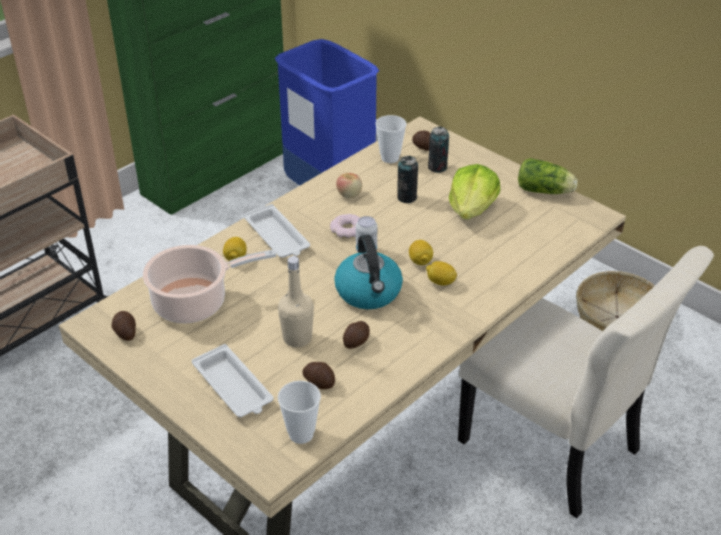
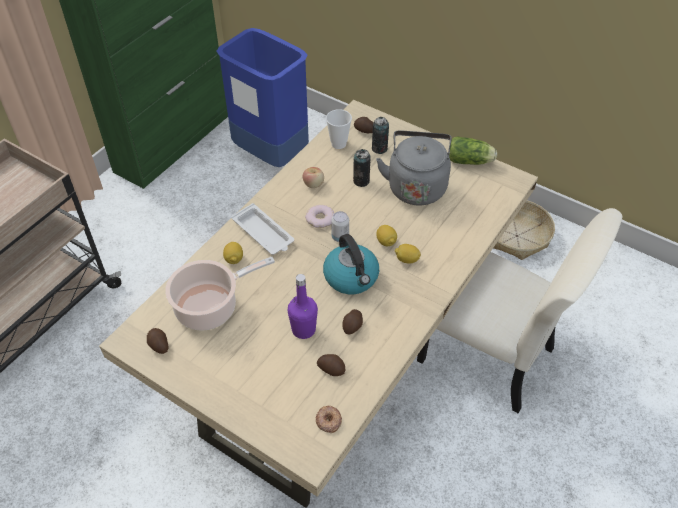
camera: 10 degrees left, 10 degrees up
white tray [192,344,273,417] -> none
beige bottle [278,256,314,347] -> purple bottle [288,274,318,339]
cup [278,381,321,444] -> donut [315,406,342,433]
lettuce [449,164,500,220] -> grey kettle [376,130,451,205]

